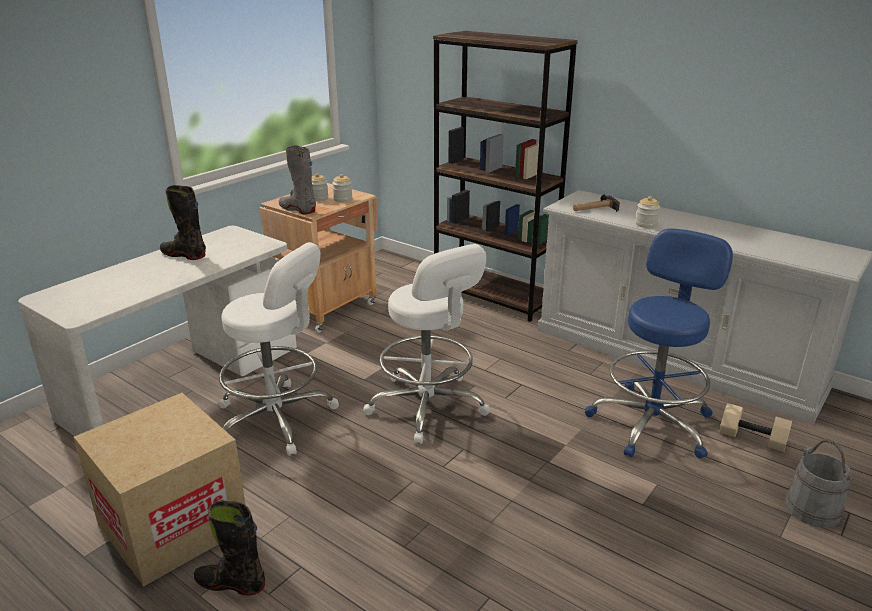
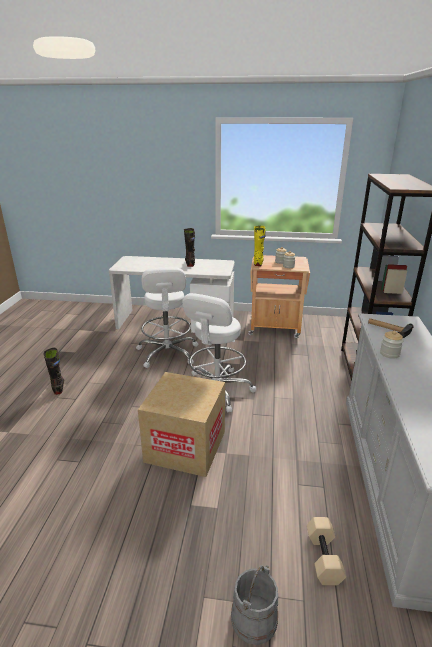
camera: 60 degrees right, 0 degrees up
cardboard box [74,393,246,587] -> cardboard box moved to [138,372,225,477]
grey boot [279,146,316,214] -> yellow boot [254,226,266,266]
blue stool [585,228,733,459] -> none

